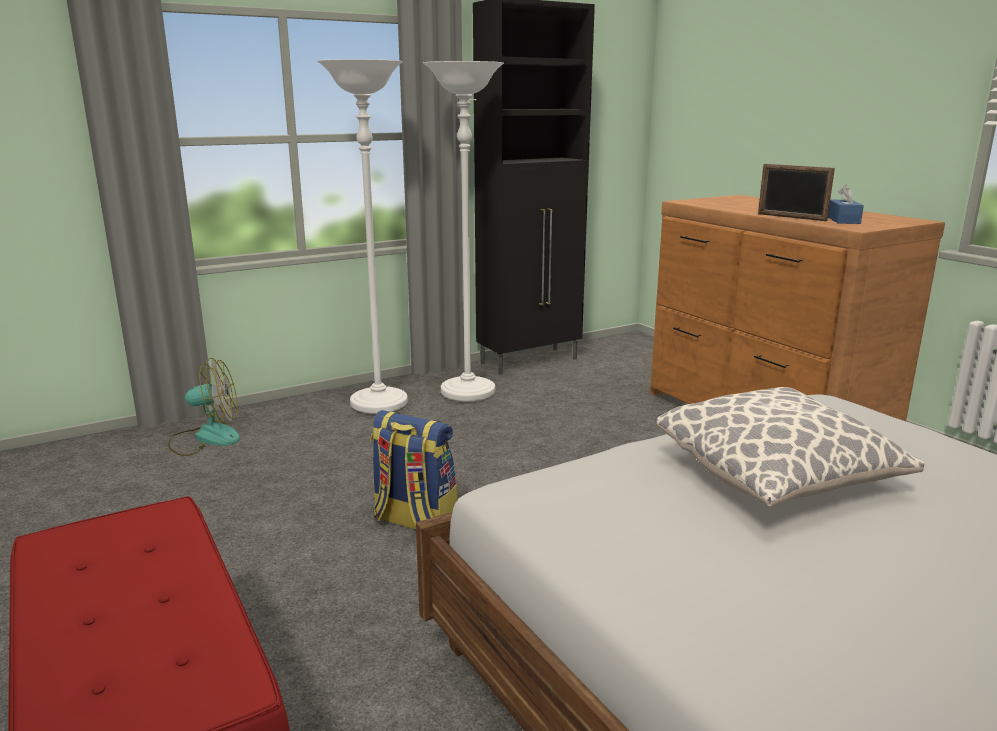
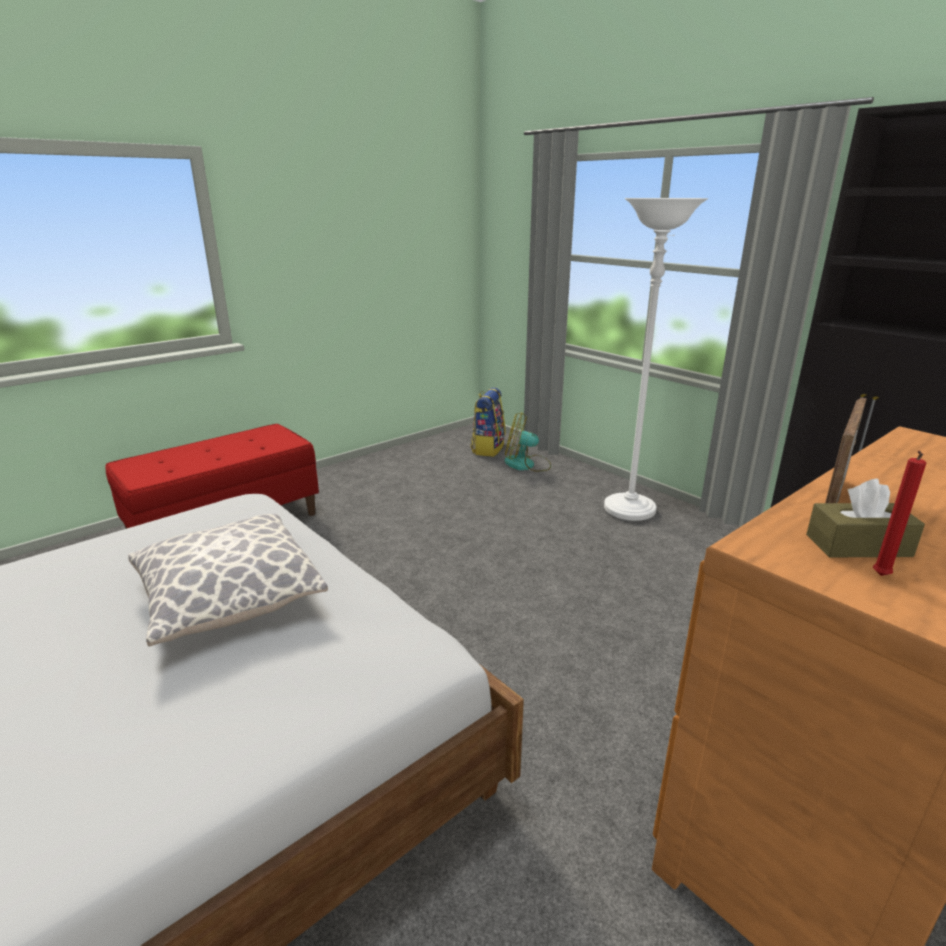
camera: 80 degrees right, 5 degrees up
fan [168,358,240,456] -> fan turned 120 degrees clockwise [505,413,551,472]
backpack [371,410,457,530] -> backpack moved to [470,387,506,457]
white floor lamp [423,61,504,402] -> none
blue tissue box [828,184,864,224] -> brown tissue box [806,479,925,557]
none -> red candle [873,450,926,576]

